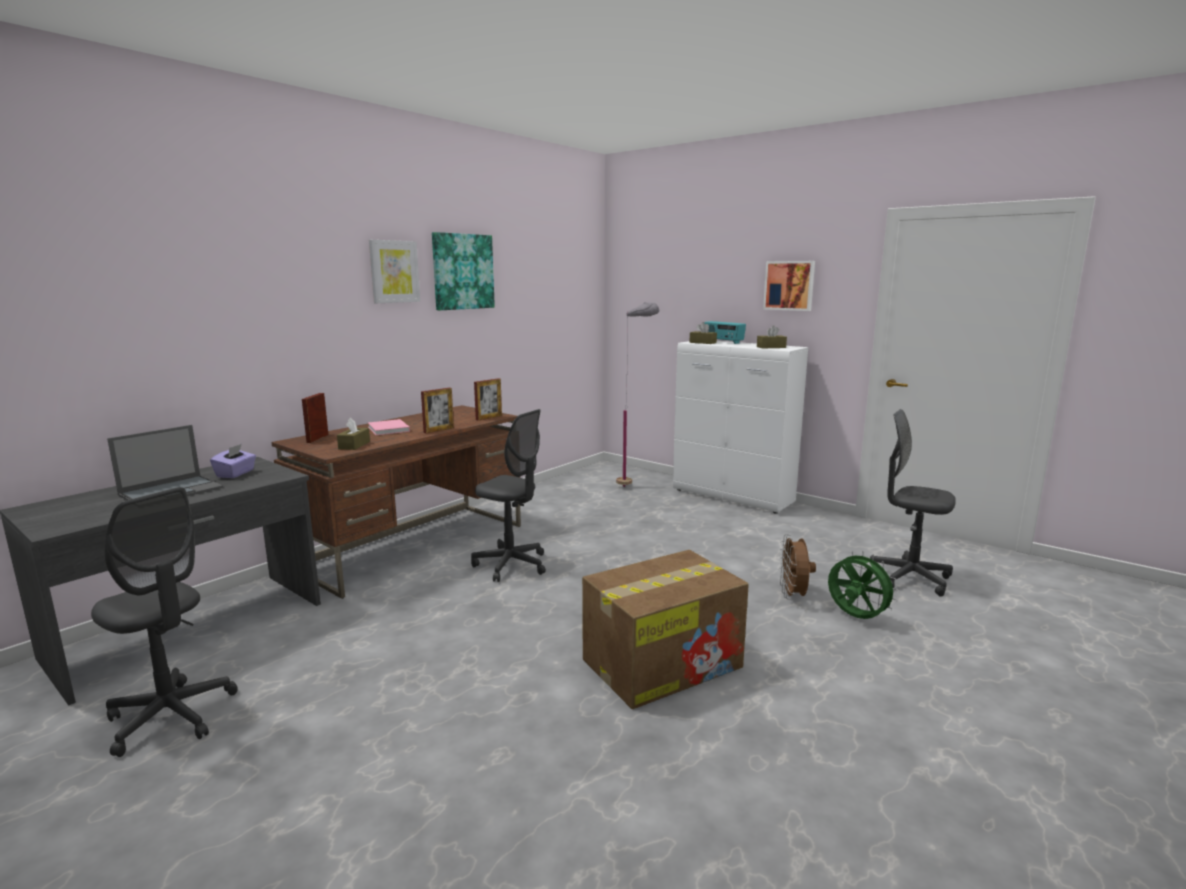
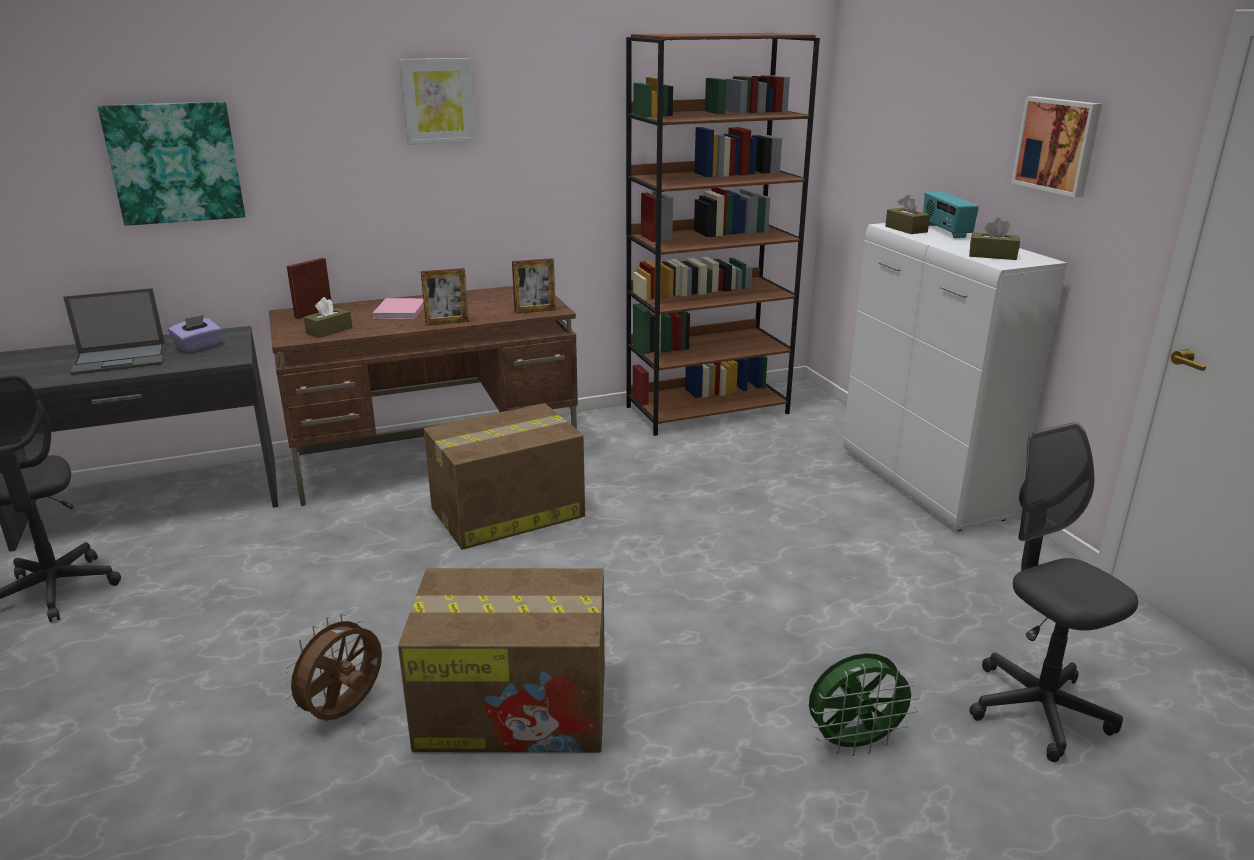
camera: 30 degrees right, 10 degrees up
picture [432,232,495,310] -> picture moved to [98,102,245,226]
grey office chair [471,409,546,582] -> cardboard box [424,403,585,550]
grey floor lamp [616,302,659,487] -> none
brown fan [779,534,816,600] -> brown fan moved to [282,613,382,721]
green fan [828,551,899,619] -> green fan turned 90 degrees clockwise [809,653,920,756]
none -> brown bookcase [626,33,820,436]

